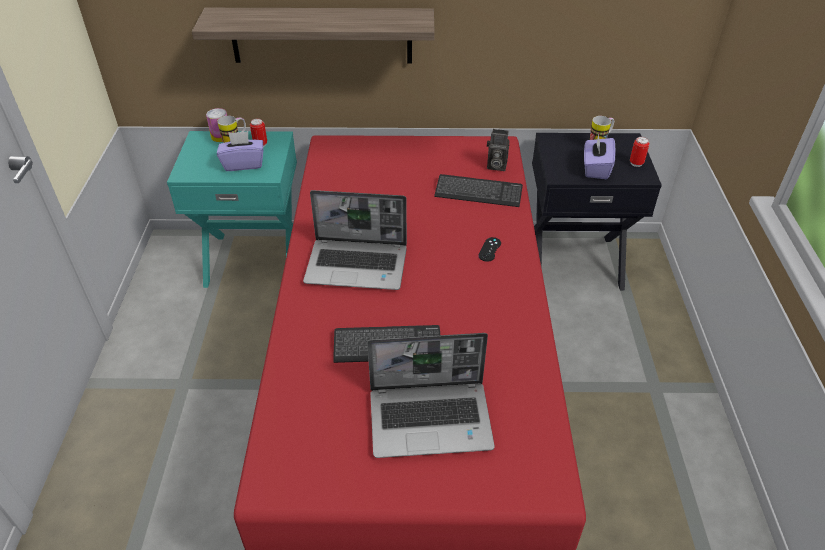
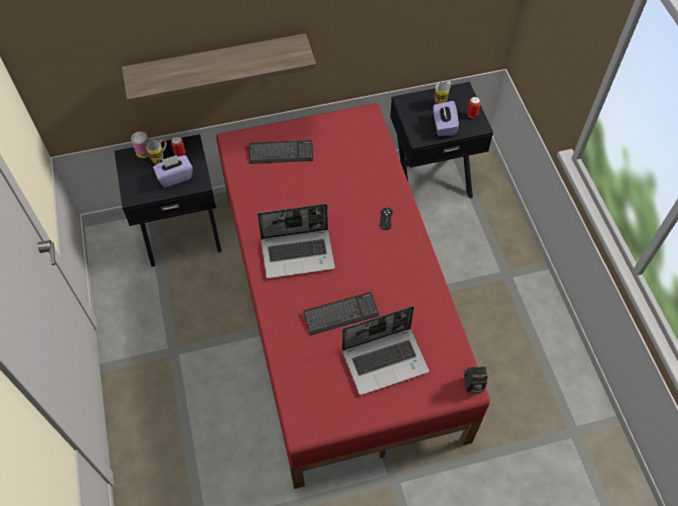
camera: 15 degrees left, 15 degrees up
turquoise nightstand [167,131,297,288] -> black nightstand [114,134,222,267]
keyboard [434,174,523,207] -> keyboard moved to [249,140,313,164]
camera [487,129,510,171] -> camera moved to [464,366,488,394]

